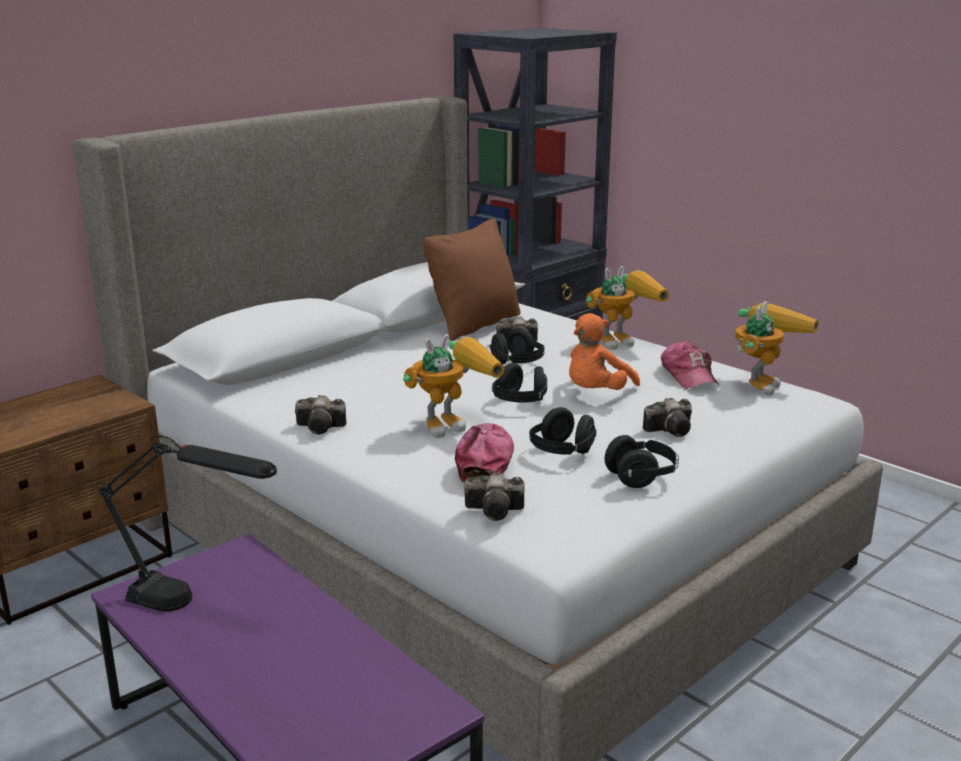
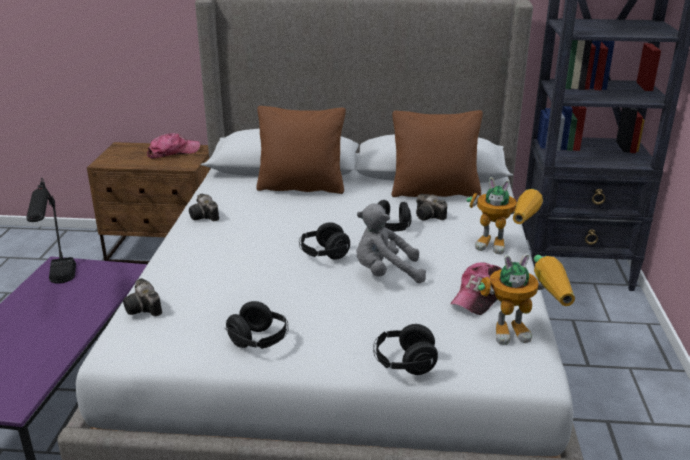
camera: 50 degrees right, 5 degrees up
toy robot [403,334,505,438] -> none
cap [455,423,514,483] -> cap moved to [147,133,200,159]
black headphones [529,407,596,455] -> black headphones moved to [373,324,438,375]
orange plush toy [569,313,640,390] -> grey plush toy [356,203,426,283]
camera [643,398,692,437] -> none
none -> brown pillow [256,106,346,194]

